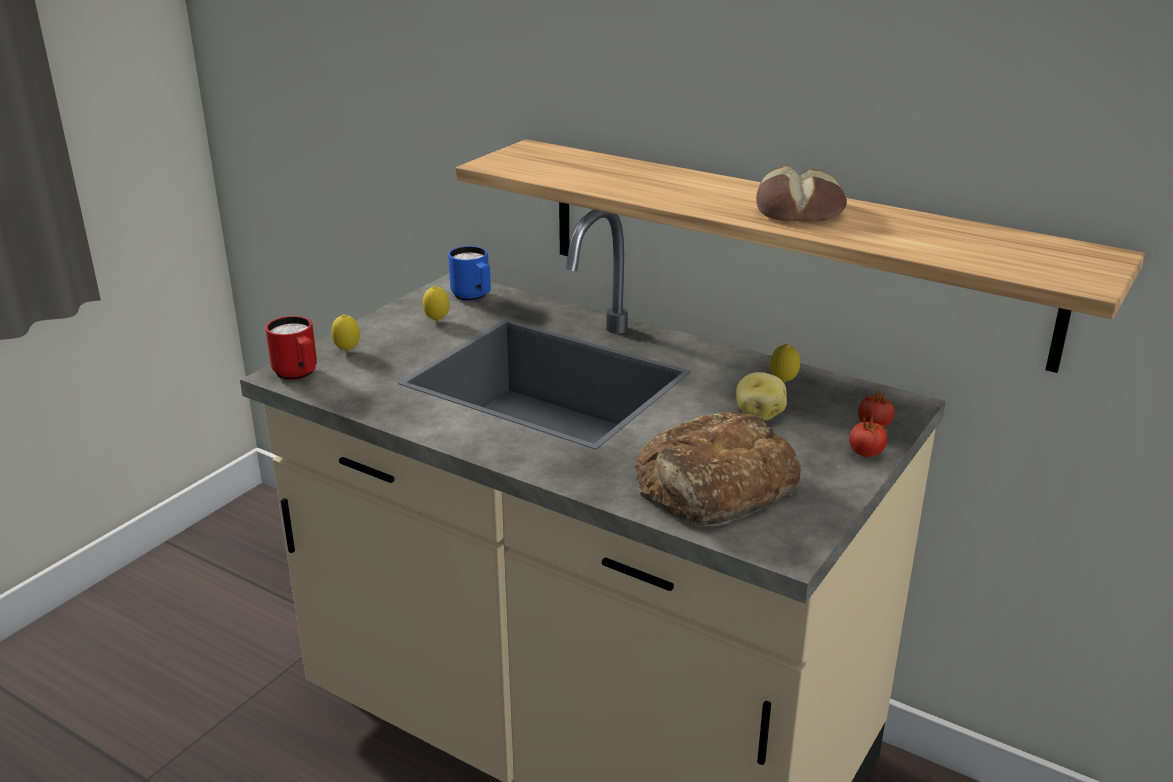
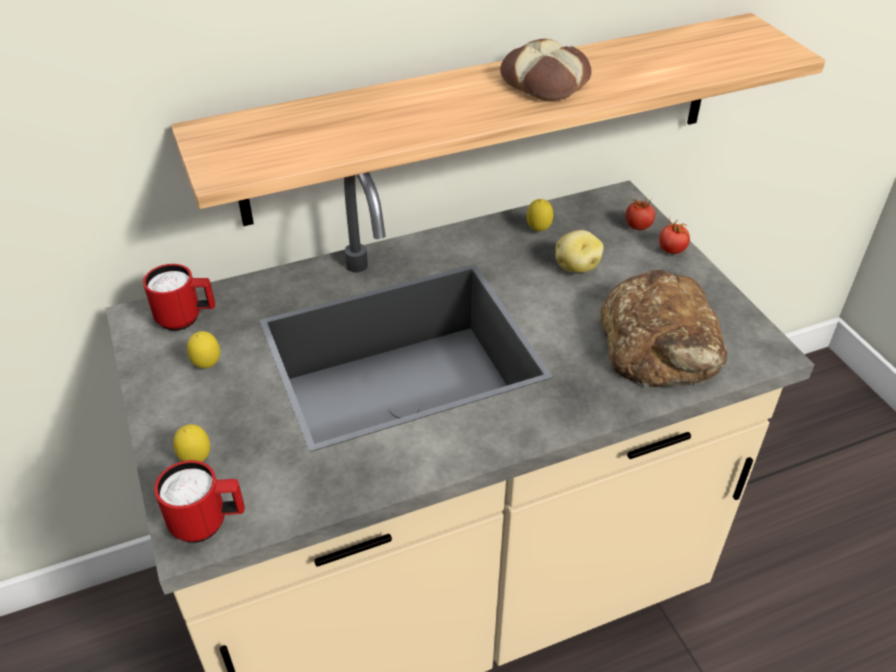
camera: 55 degrees left, 15 degrees up
blue mug [448,246,491,301] -> red mug [143,264,215,331]

